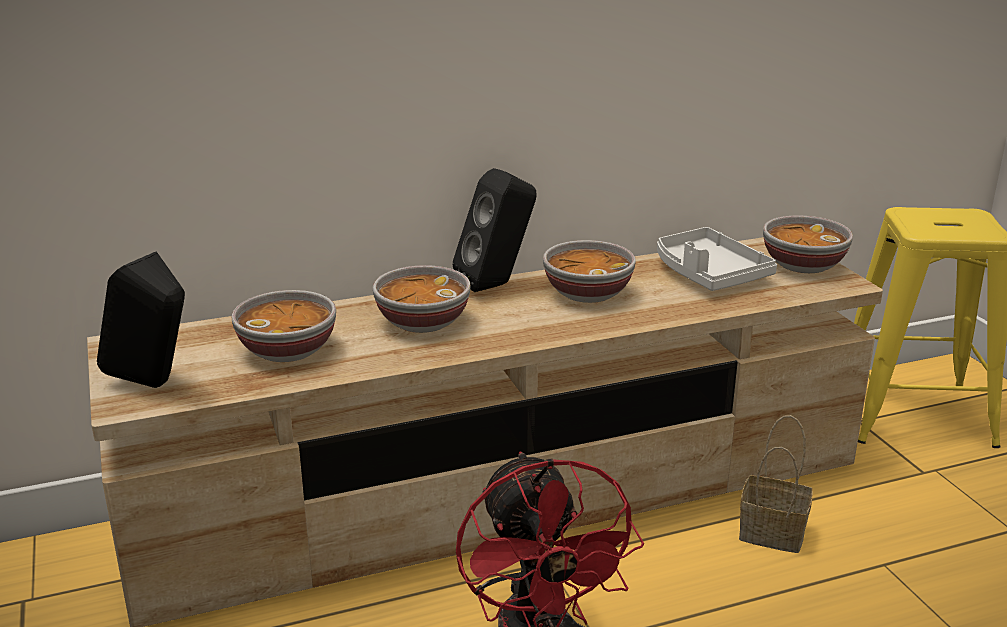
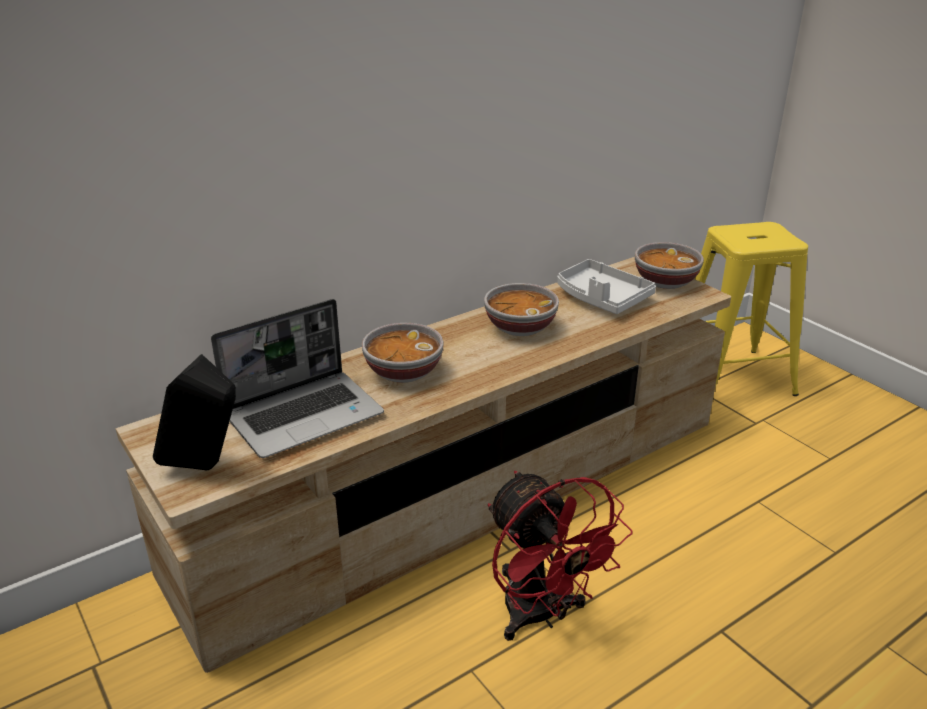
camera: 15 degrees left, 5 degrees up
bowl [231,290,336,362] -> laptop [211,299,384,458]
black speaker [452,168,537,292] -> none
basket [739,415,813,553] -> none

